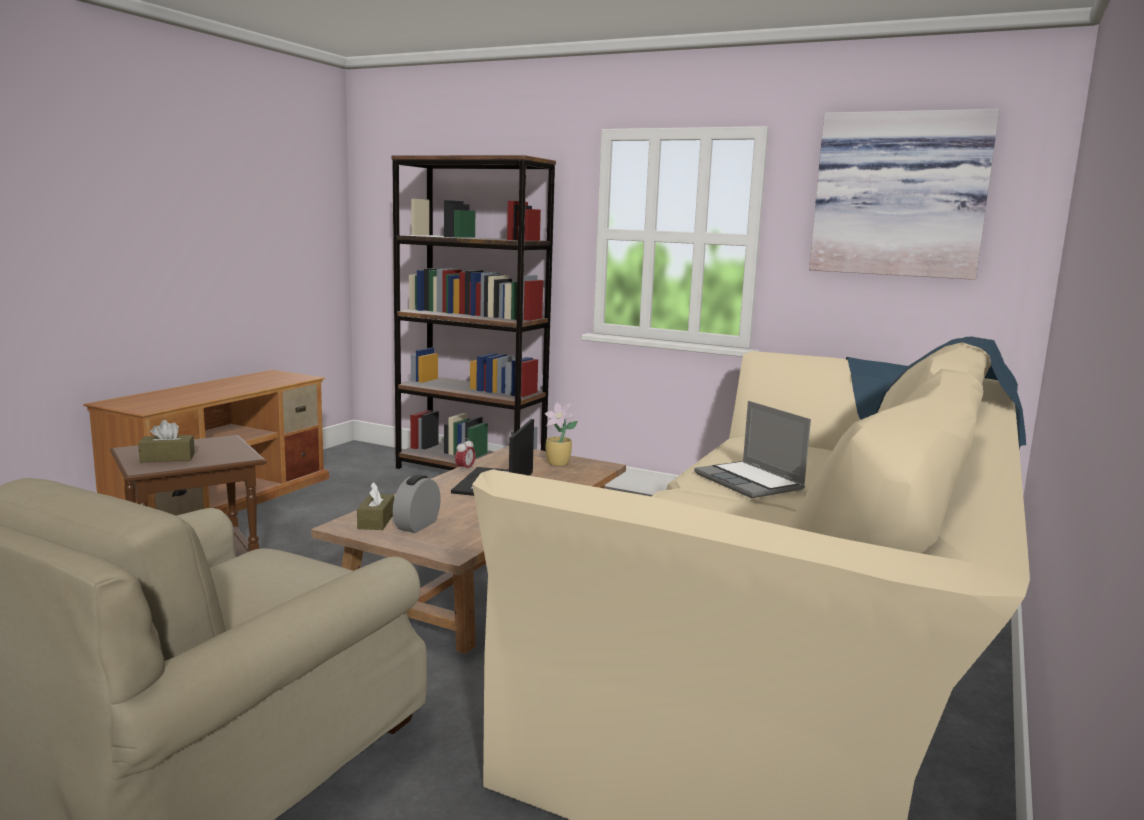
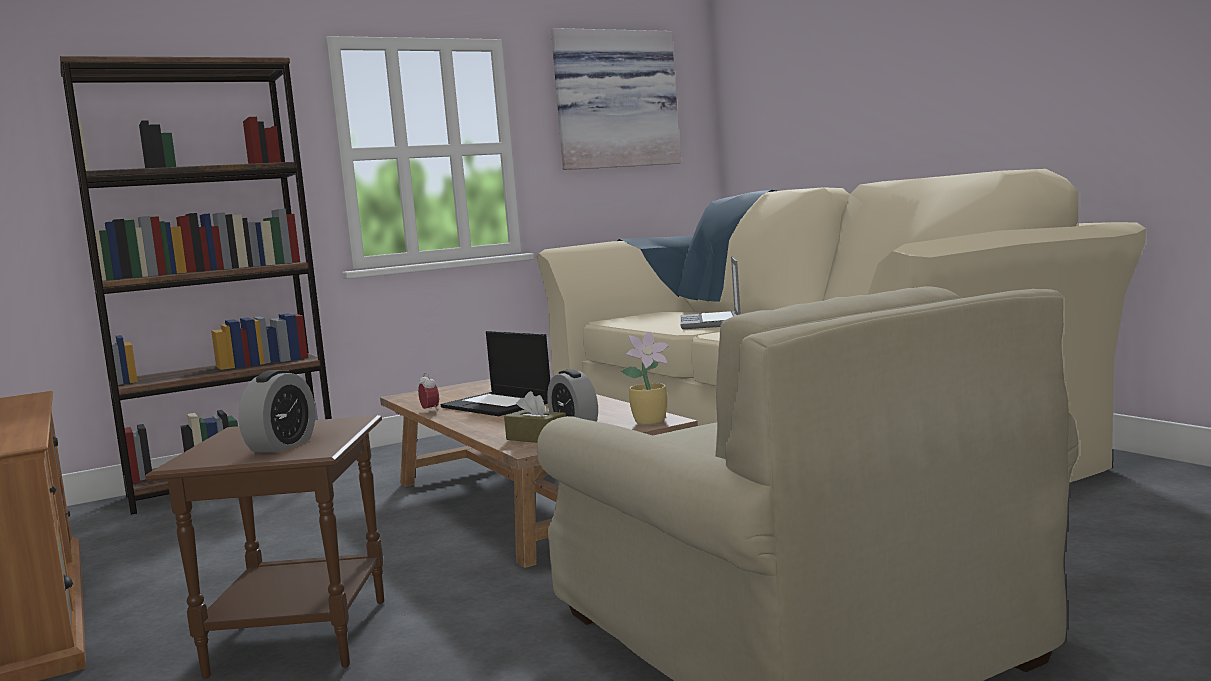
camera: 55 degrees left, 5 degrees down
brown tissue box [138,420,195,462] -> alarm clock [238,370,315,452]
potted plant [545,402,578,466] -> potted plant moved to [621,331,670,425]
laptop [694,401,811,498] -> laptop turned 90 degrees clockwise [680,257,740,329]

